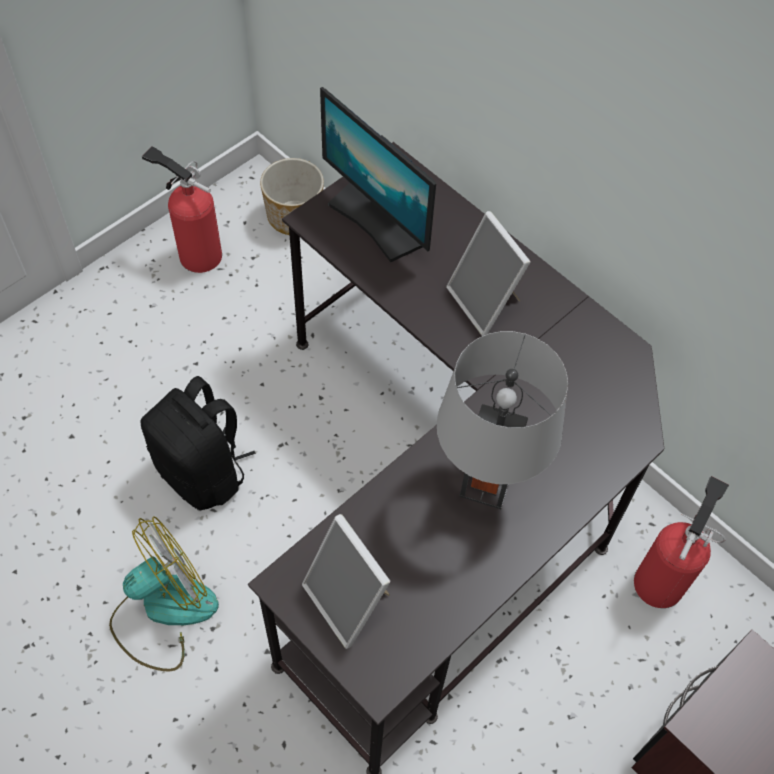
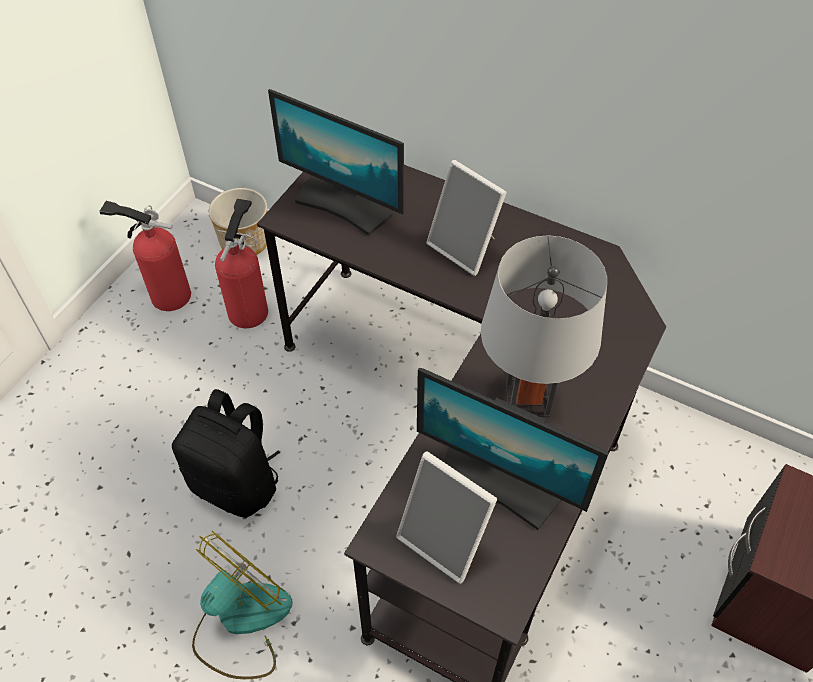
camera: 15 degrees left, 5 degrees down
fire extinguisher [634,476,729,608] -> fire extinguisher moved to [215,199,268,328]
none -> monitor [417,368,609,530]

